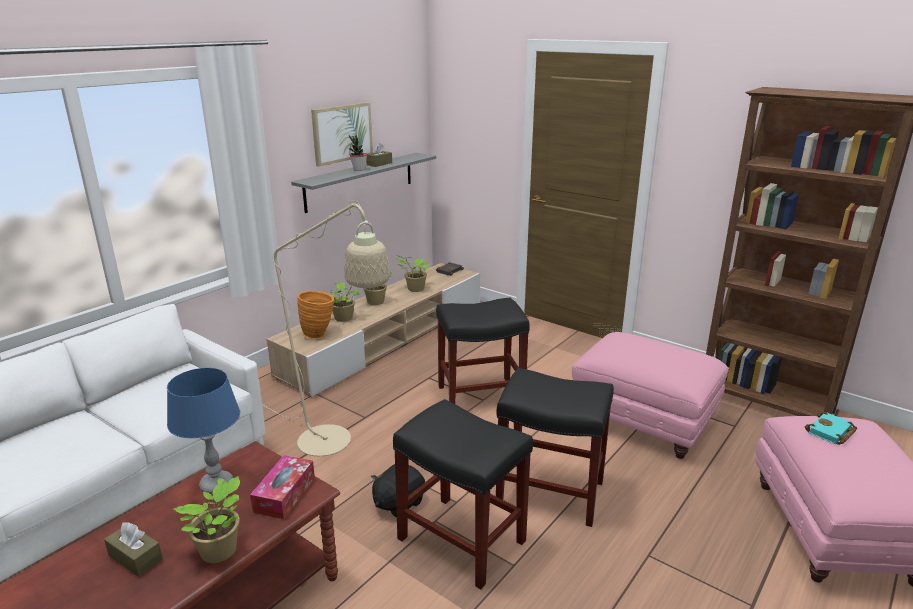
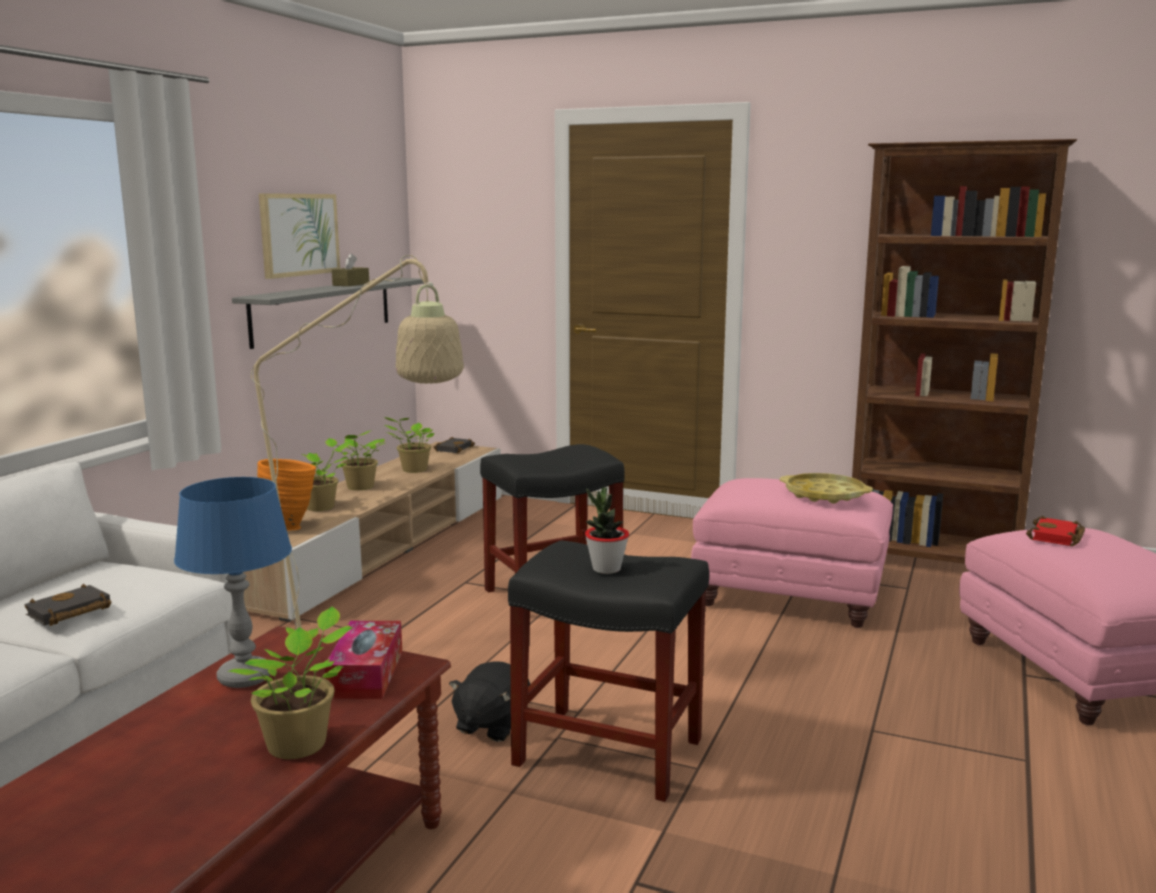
camera: 15 degrees left, 10 degrees down
brown tissue box [104,522,163,577] -> none
potted plant [349,135,367,171] -> potted plant moved to [585,487,629,574]
black stool [496,368,614,527] -> none
turquoise book [805,412,857,445] -> red book [1026,516,1085,546]
none -> black book [24,584,111,626]
none -> yellow tray [780,473,873,504]

